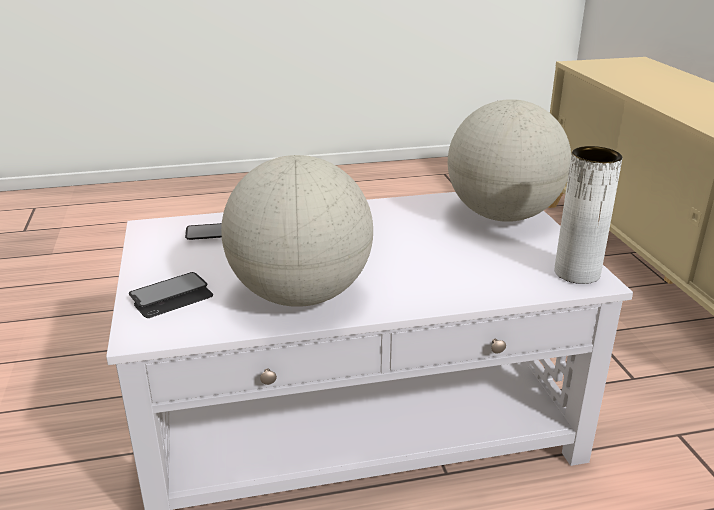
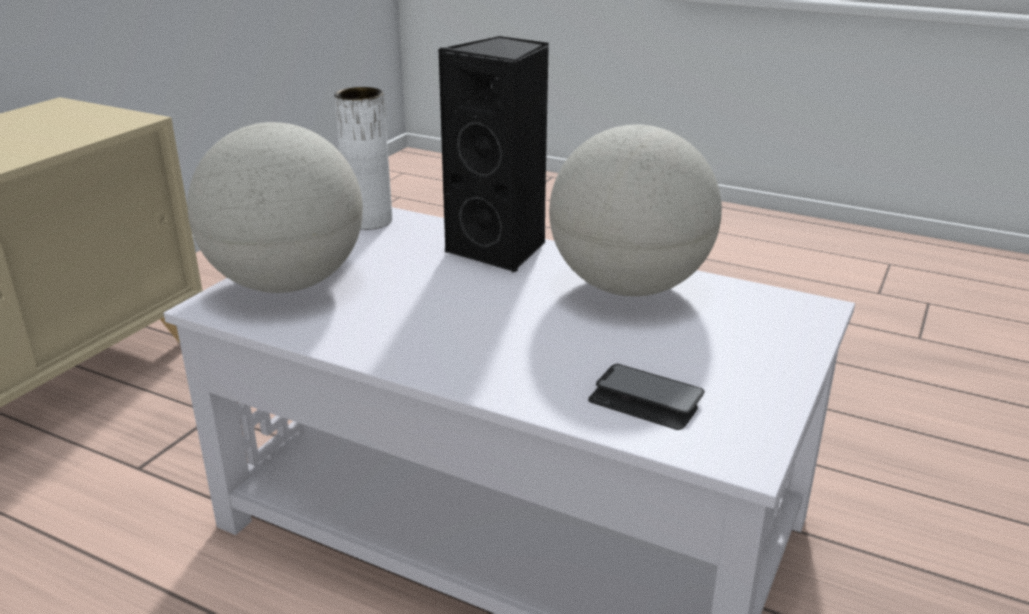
camera: 140 degrees left, 0 degrees up
phone [129,272,213,318] -> none
none -> black speaker [437,36,549,273]

